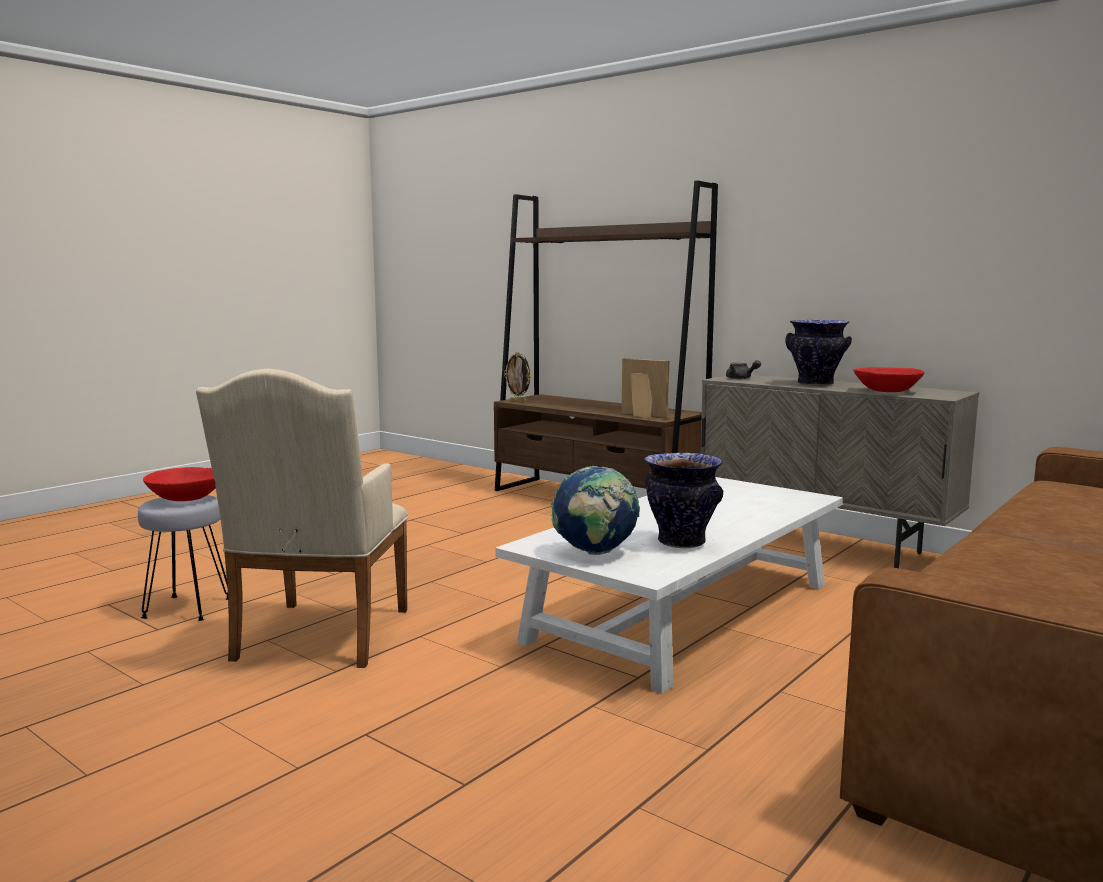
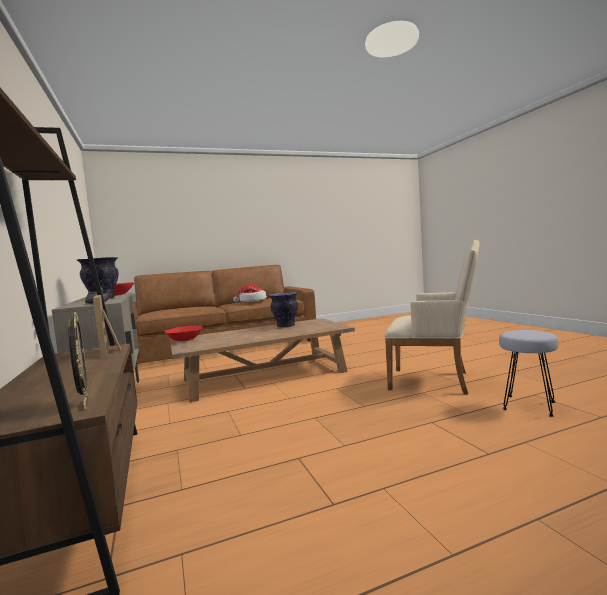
camera: 150 degrees left, 5 degrees down
red bowl [143,467,216,501] -> red bowl moved to [165,326,203,341]
beige armchair [196,369,409,668] -> beige armchair turned 75 degrees clockwise [384,240,480,394]
white coffee table [495,477,843,694] -> brown coffee table [170,318,355,402]
globe [551,466,640,555] -> none
none -> hat [233,284,267,302]

